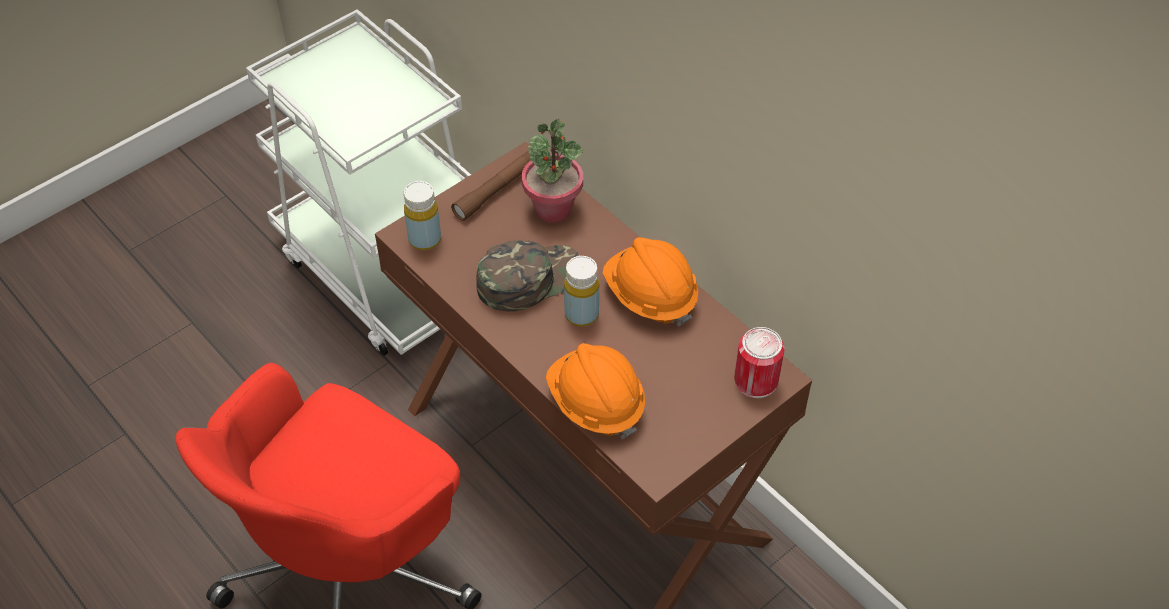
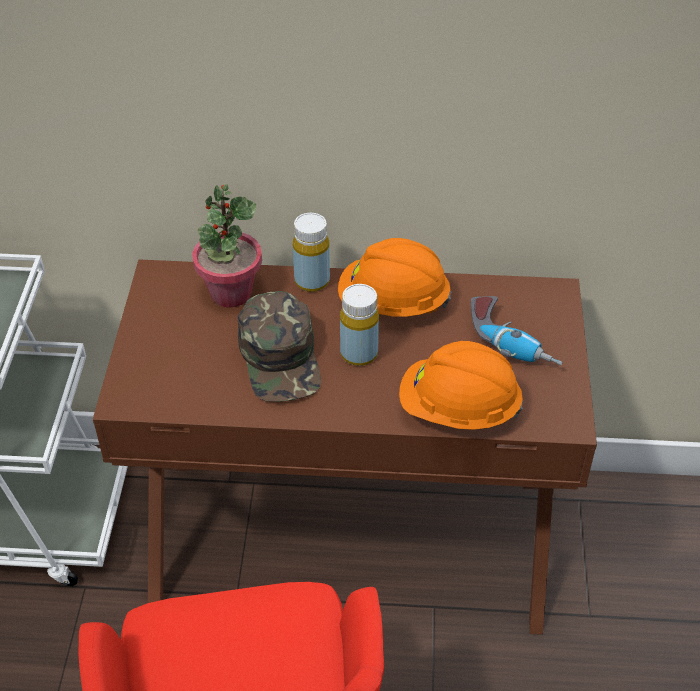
camera: 45 degrees left, 5 degrees down
yellow bottle [404,181,441,251] -> yellow bottle moved to [293,213,330,292]
brown flashlight [451,151,531,221] -> none
green cap [476,240,580,312] -> green cap turned 150 degrees clockwise [238,291,321,402]
can [734,327,785,398] -> none
none -> power drill [471,296,563,365]

